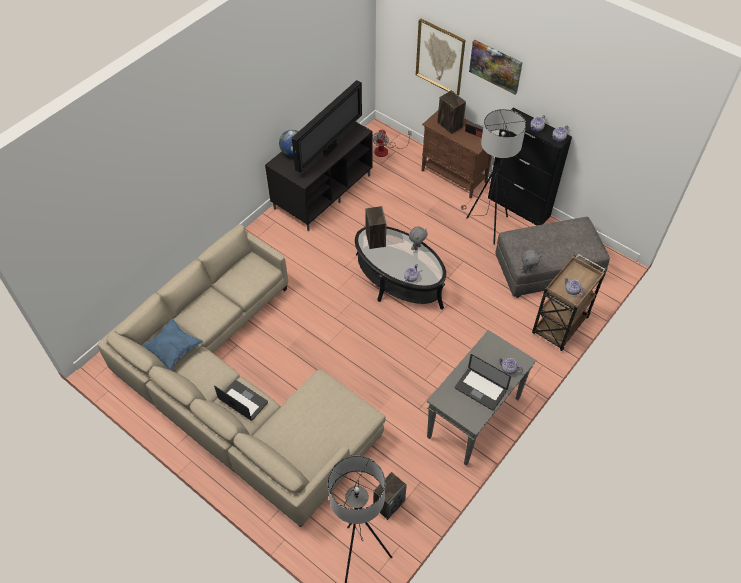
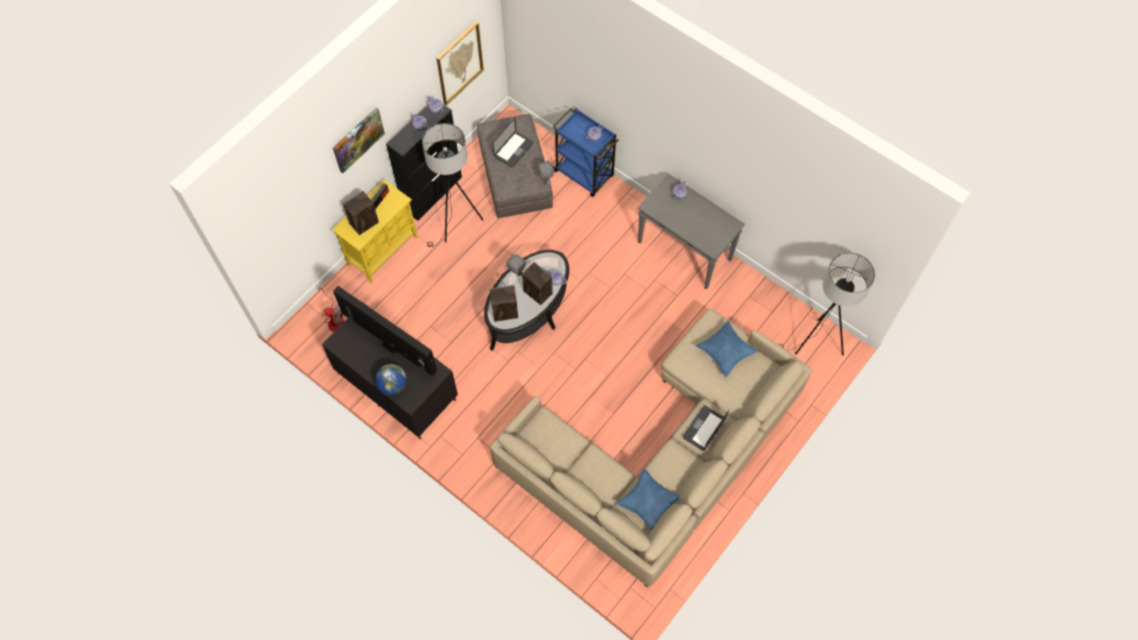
camera: 90 degrees left, 10 degrees up
speaker [373,472,407,520] -> speaker moved to [522,262,553,305]
picture [416,19,465,96] -> picture moved to [436,22,484,106]
brown cabinet [422,111,498,199] -> yellow cabinet [332,180,418,283]
laptop [455,354,511,411] -> laptop moved to [493,118,534,168]
brown cart [532,254,606,351] -> blue cart [553,108,619,197]
none -> blue pillow [696,321,758,377]

